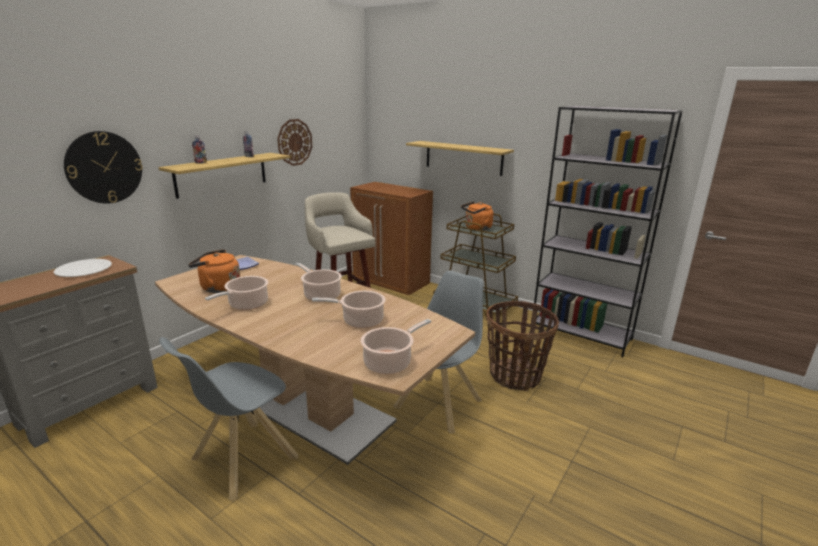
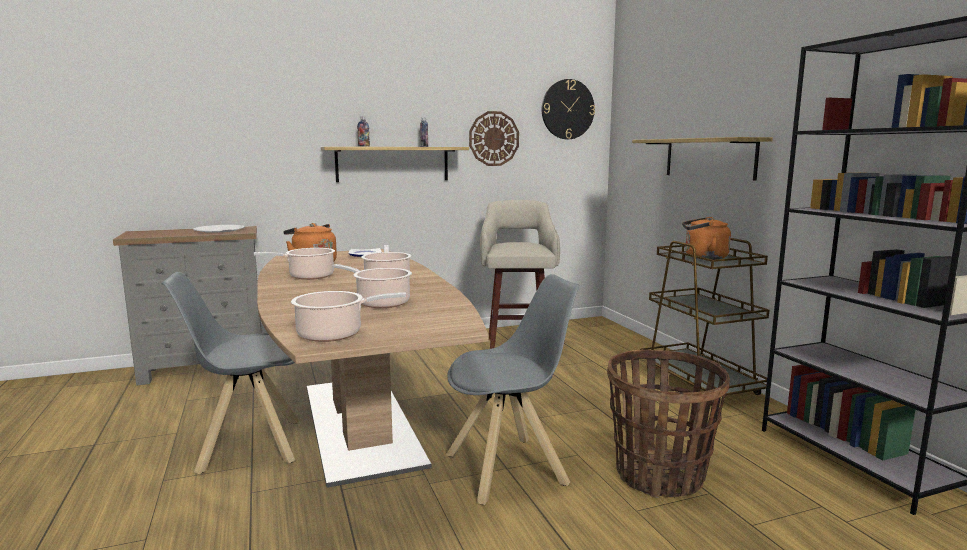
camera: 35 degrees right, 10 degrees down
wall clock [64,131,143,204] -> wall clock moved to [542,79,595,139]
brown cabinet [350,182,433,295] -> none

